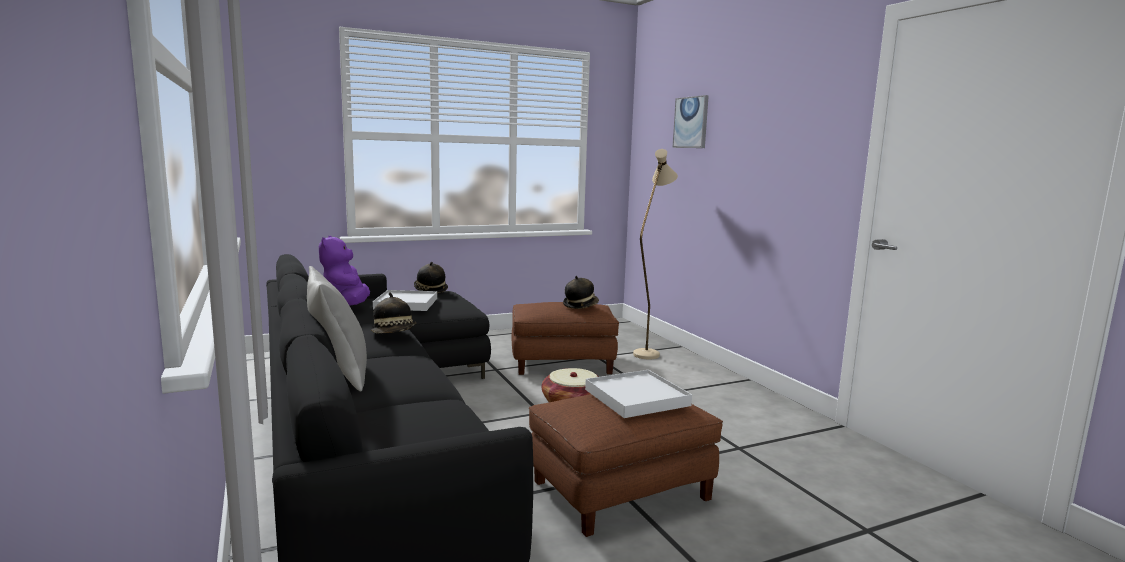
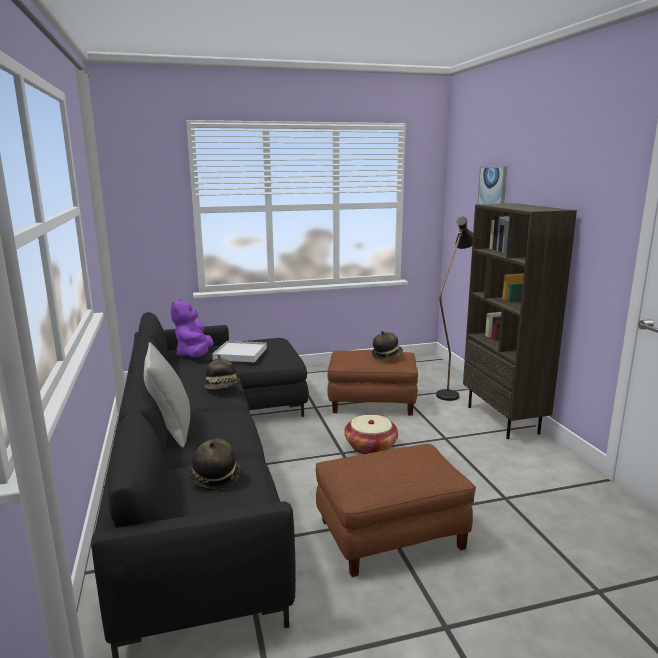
camera: 10 degrees right, 5 degrees up
hat [414,262,448,293] -> hat moved to [189,439,240,491]
white tray [585,370,692,418] -> none
beige floor lamp [633,149,678,359] -> black floor lamp [436,217,473,401]
none -> brown bookcase [463,203,577,439]

